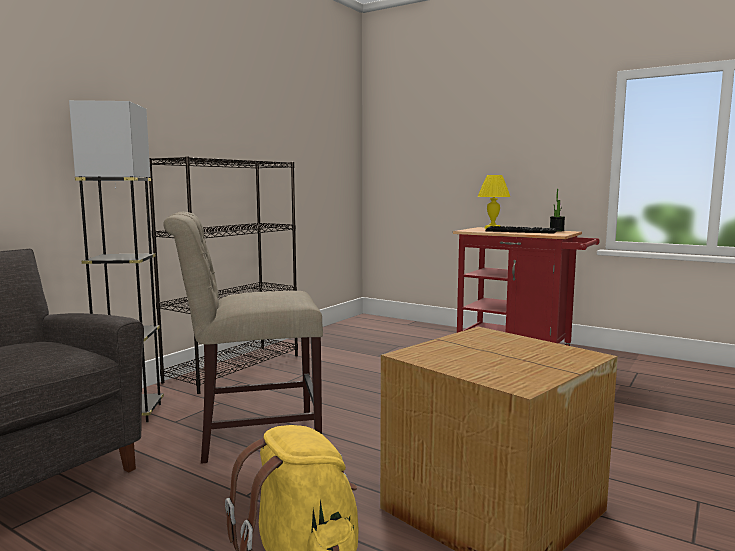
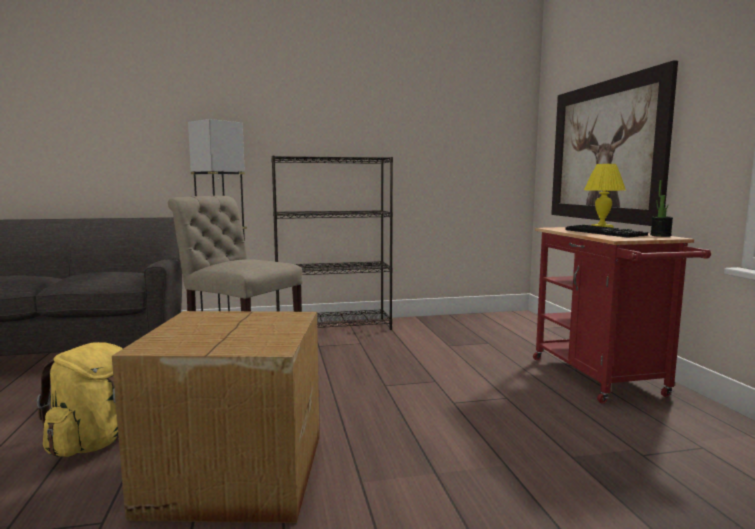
camera: 45 degrees right, 0 degrees up
none -> picture [551,60,678,226]

